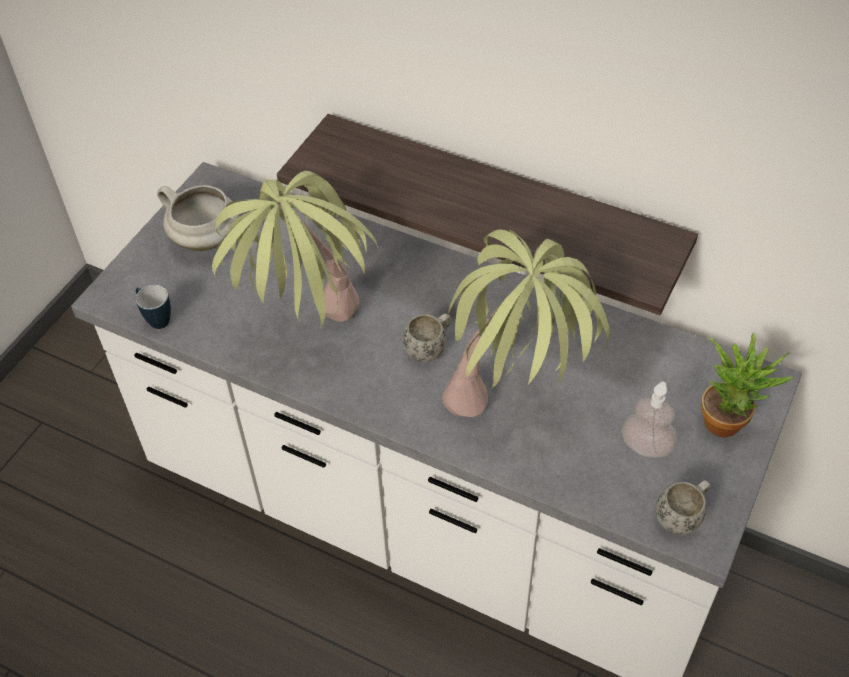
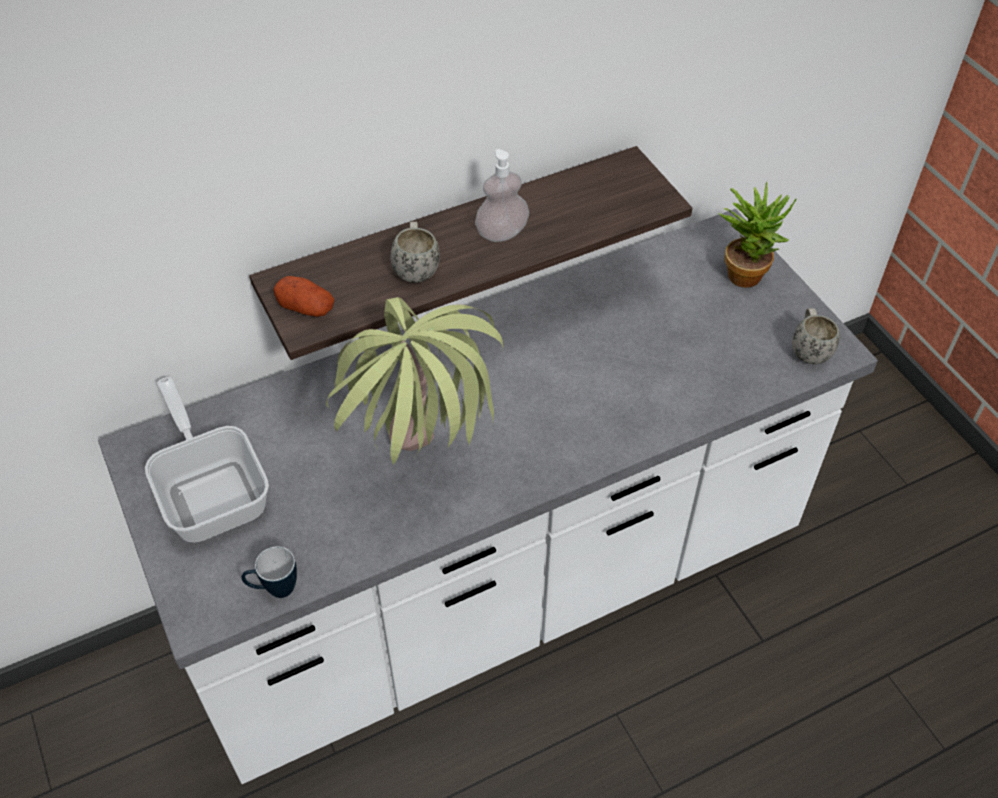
camera: 55 degrees left, 0 degrees up
white cooking pot [157,185,239,251] -> frying pan [145,377,269,542]
white mug [403,313,452,362] -> white mug moved to [390,222,440,283]
potted plant [442,230,610,417] -> none
soap dispenser [621,381,677,458] -> soap dispenser moved to [475,149,529,242]
none -> potato [274,276,334,317]

